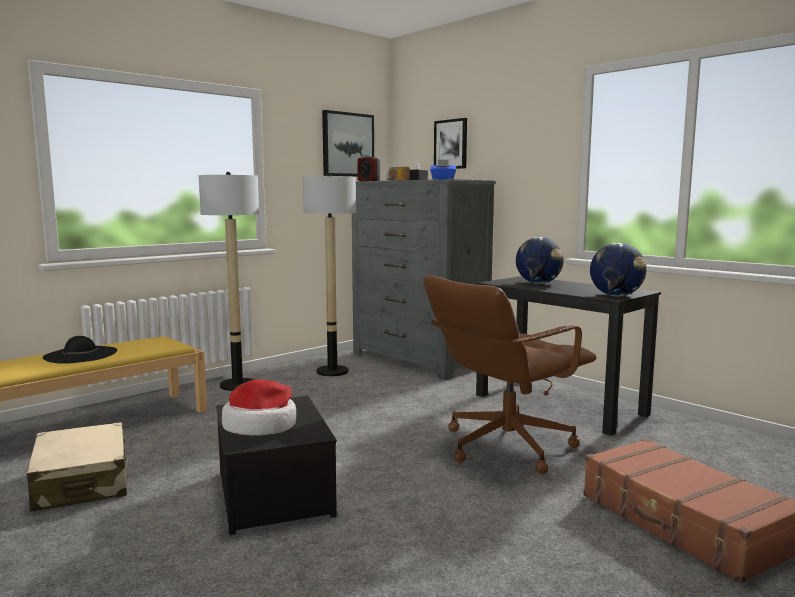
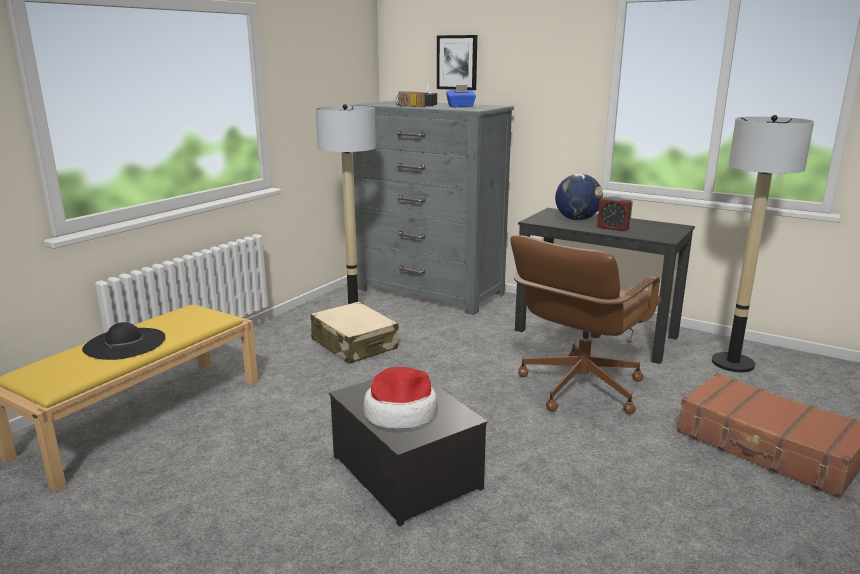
camera: 15 degrees left, 10 degrees up
beige suitcase [27,422,130,512] -> beige suitcase moved to [311,301,398,364]
floor lamp [199,172,259,391] -> floor lamp moved to [712,115,814,372]
picture [322,110,374,177] -> none
alarm clock [357,155,380,181] -> alarm clock moved to [597,196,633,231]
globe [590,243,647,296] -> none

